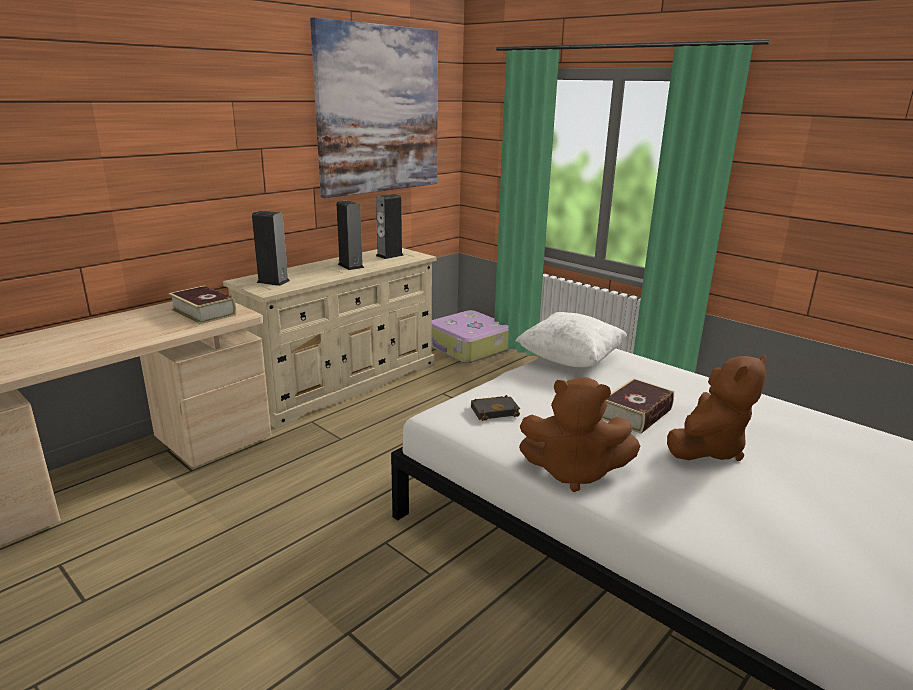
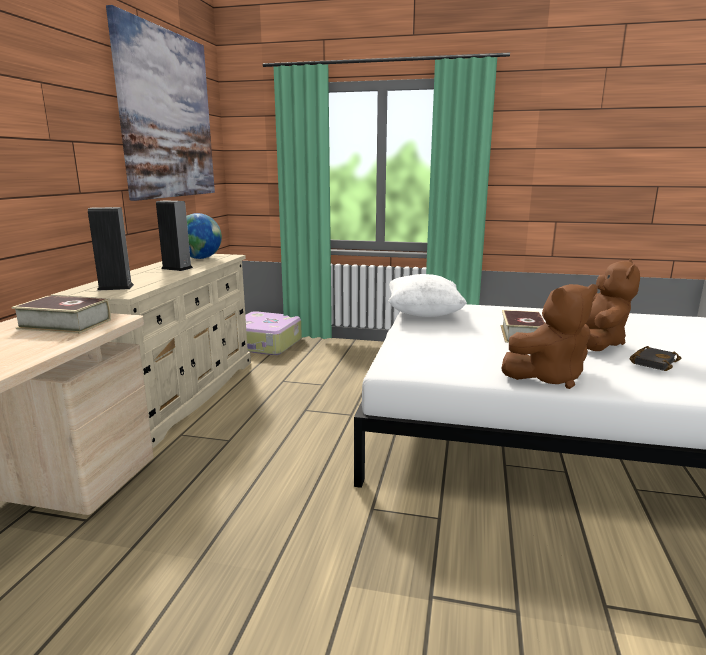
camera: 30 degrees left, 5 degrees down
speaker [376,194,404,259] -> globe [186,213,222,259]
black book [471,395,520,421] -> black book moved to [629,346,681,371]

